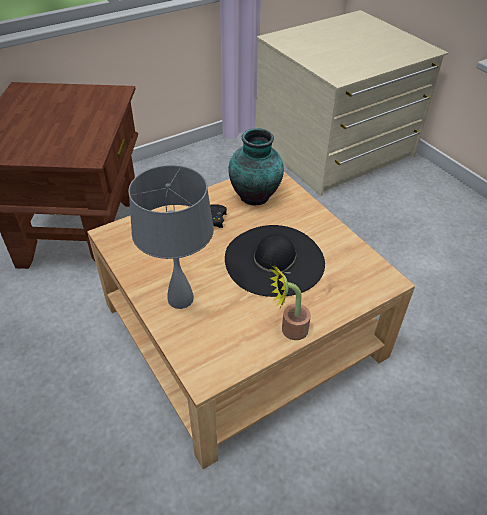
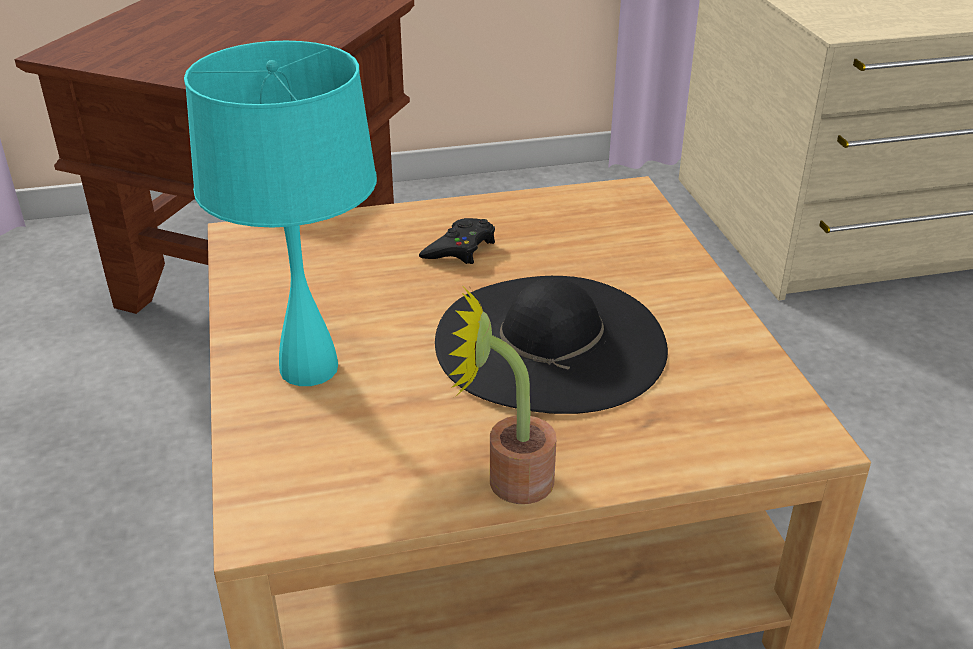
camera: 20 degrees right, 10 degrees down
grey table lamp [128,165,214,309] -> turquoise table lamp [184,41,377,386]
vase [228,128,284,205] -> none

